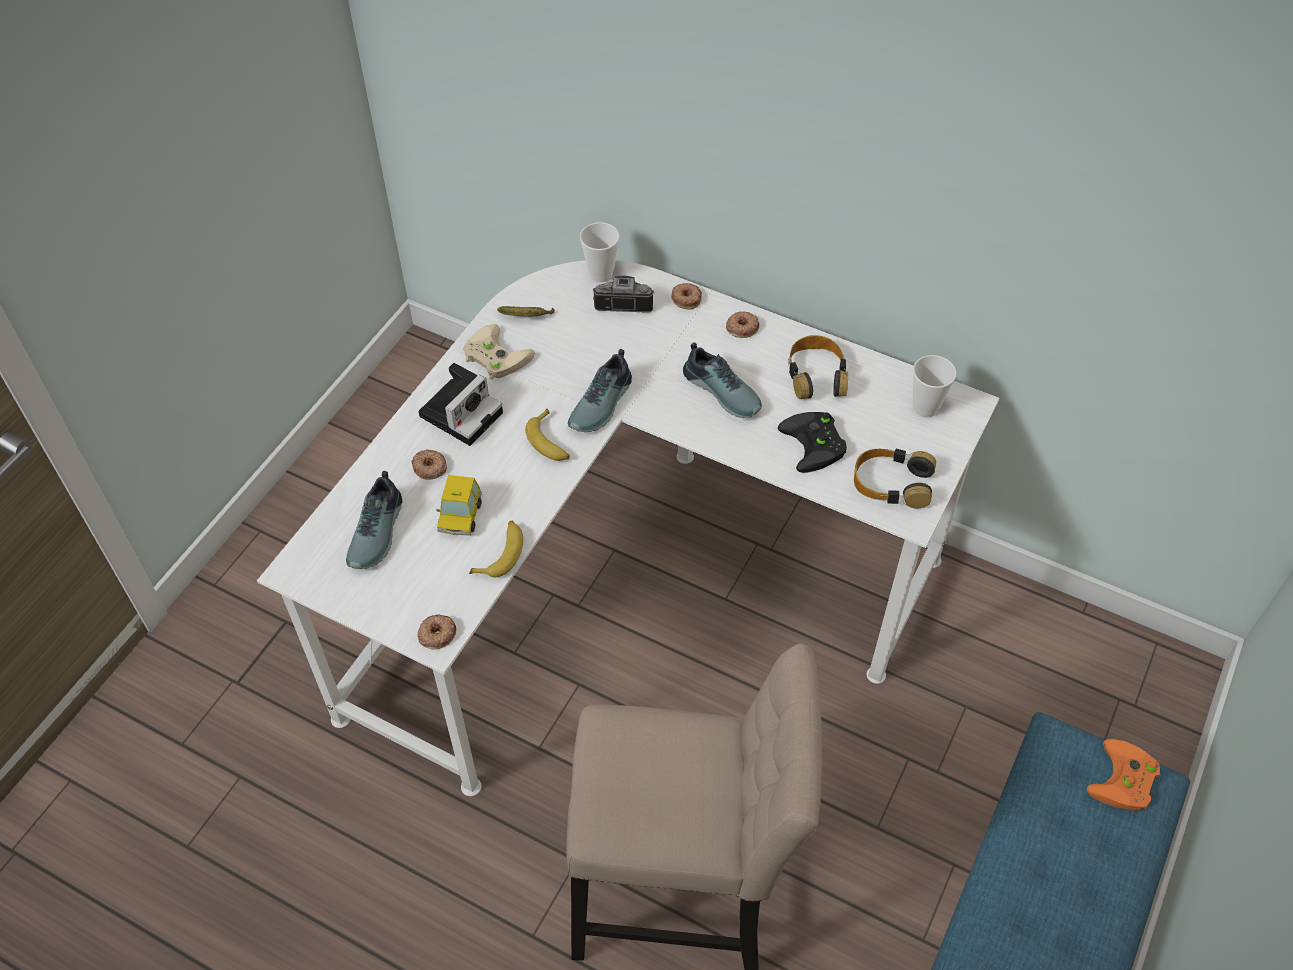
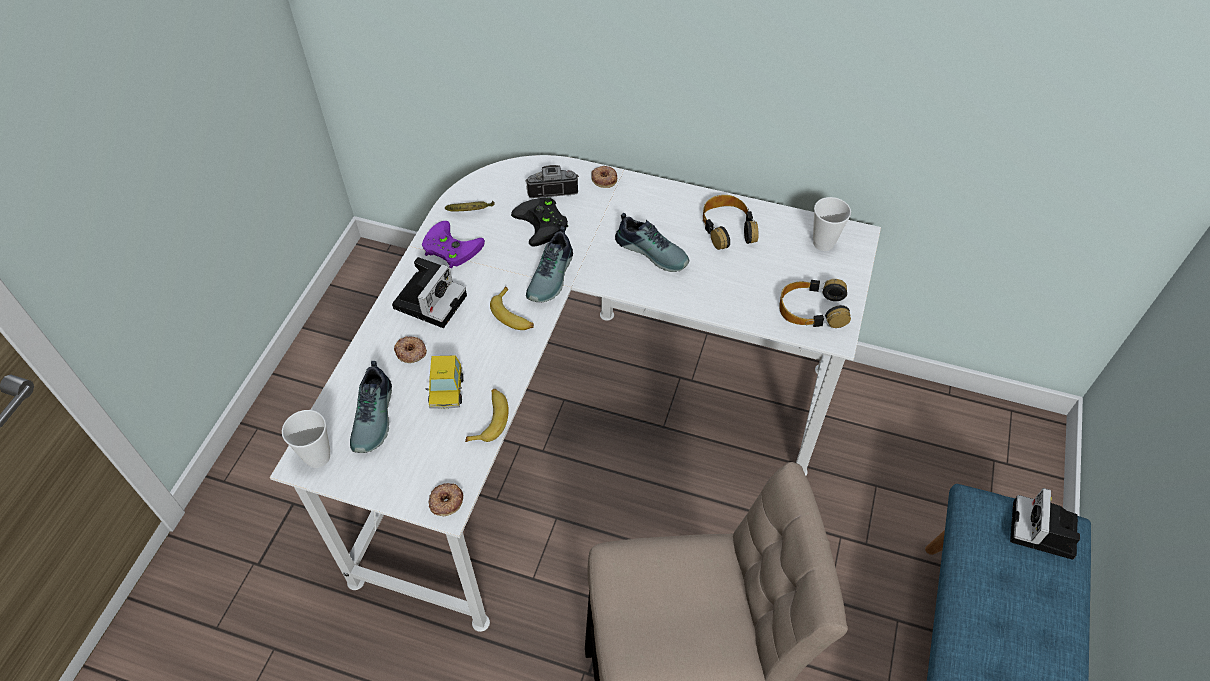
camera: 10 degrees left, 0 degrees up
beige game controller [463,324,535,380] -> purple game controller [422,221,485,269]
cup [580,222,620,282] -> cup moved to [282,410,330,468]
donut [726,311,759,338] -> none
black game controller [778,412,847,473] -> black game controller moved to [511,197,568,247]
orange game controller [1087,739,1160,811] -> camera [1010,488,1080,560]

